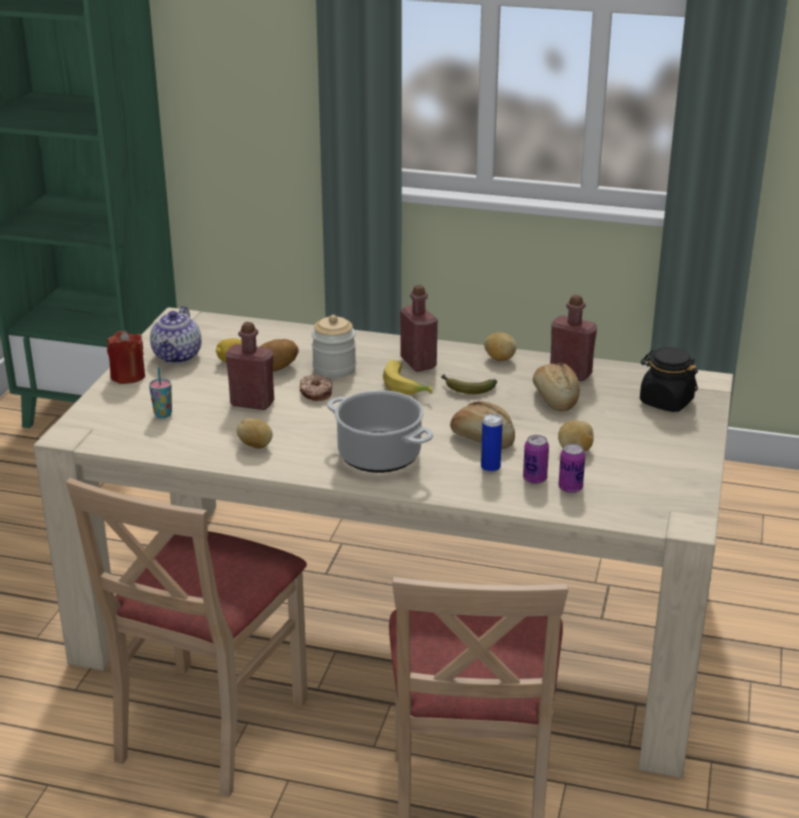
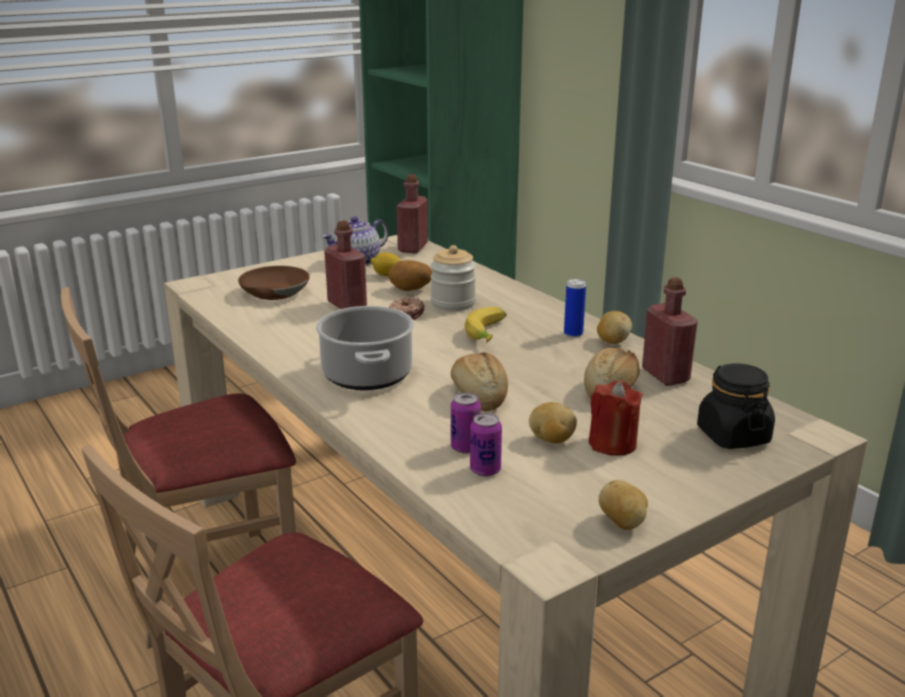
camera: 40 degrees right, 5 degrees down
red candle [107,331,145,384] -> red candle moved to [589,380,643,456]
cup [149,367,172,418] -> brown bowl [238,266,310,300]
potato [237,418,273,449] -> potato moved to [599,480,648,530]
red bottle [400,285,438,372] -> red bottle moved to [396,174,428,253]
banana [441,374,497,394] -> none
can [481,414,503,472] -> can moved to [564,279,586,338]

